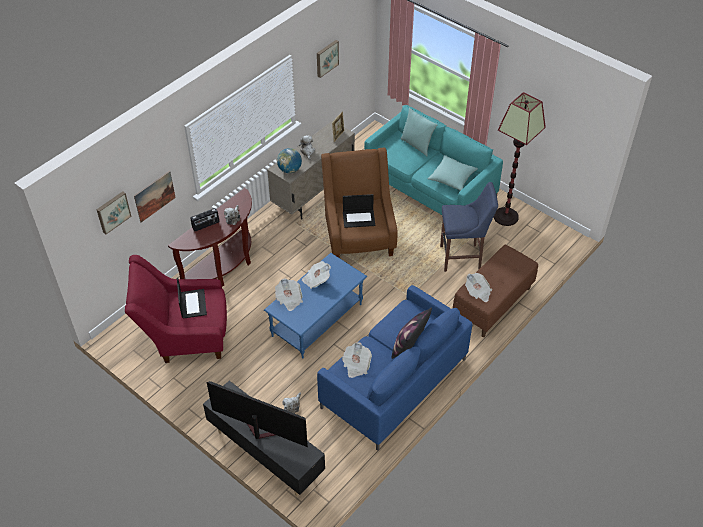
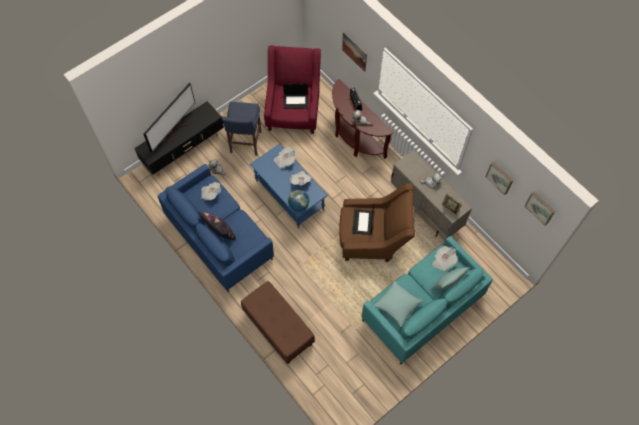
camera: 100 degrees right, 15 degrees up
picture [96,191,132,234] -> picture moved to [525,192,555,226]
globe [277,148,302,173] -> globe moved to [288,190,309,211]
blue stool [440,182,498,272] -> blue stool moved to [222,102,261,156]
newspaper [465,273,492,302] -> newspaper moved to [432,246,458,272]
floor lamp [494,92,546,226] -> none

